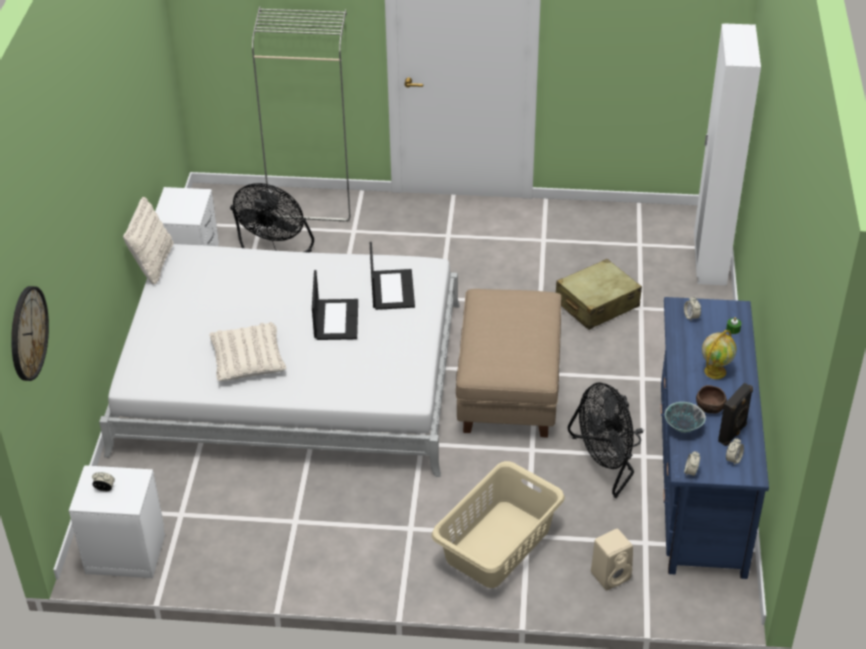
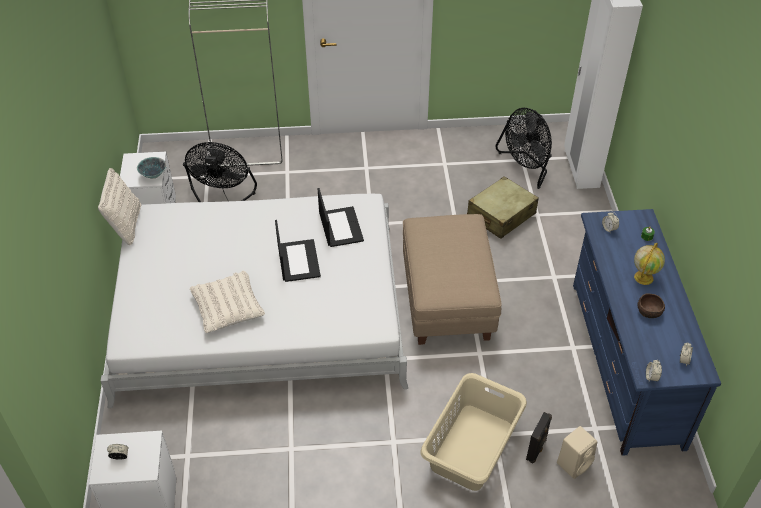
camera: 10 degrees left, 5 degrees up
wall clock [11,286,49,381] -> none
black fan [568,383,645,498] -> black fan moved to [496,108,552,189]
bowl [665,402,706,433] -> bowl moved to [137,157,167,179]
black speaker [718,383,753,446] -> black speaker moved to [526,412,552,463]

